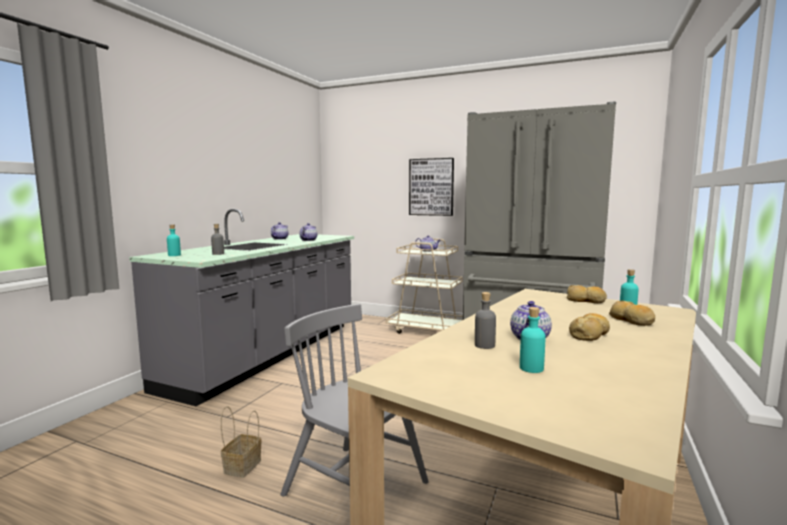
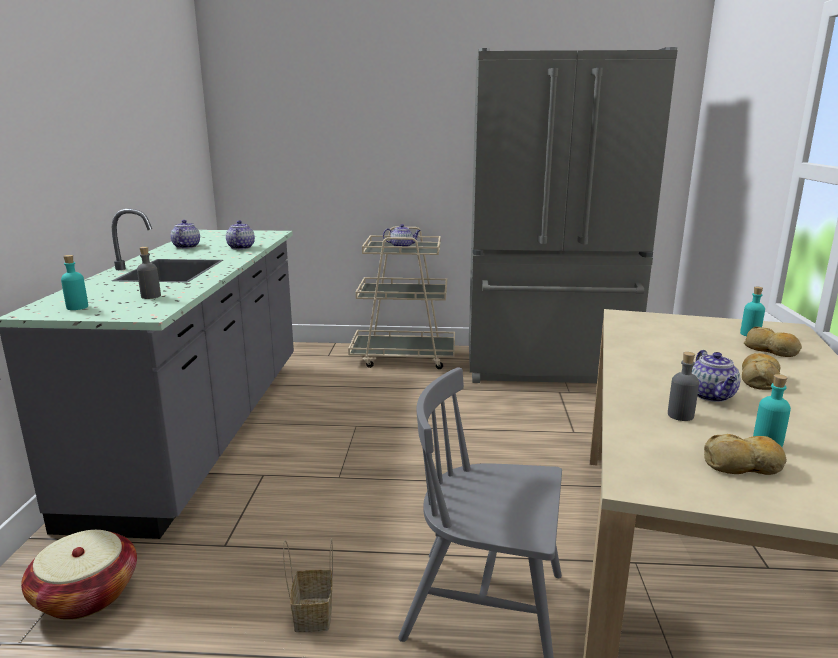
camera: 20 degrees left, 10 degrees up
picture [409,158,454,216] -> none
bread [567,285,607,303] -> bread moved to [704,434,787,475]
none -> basket [21,530,137,620]

